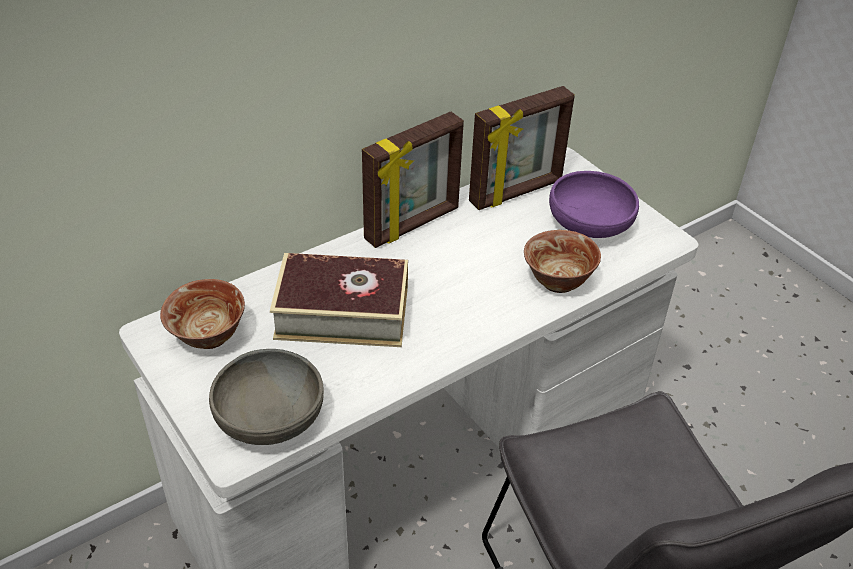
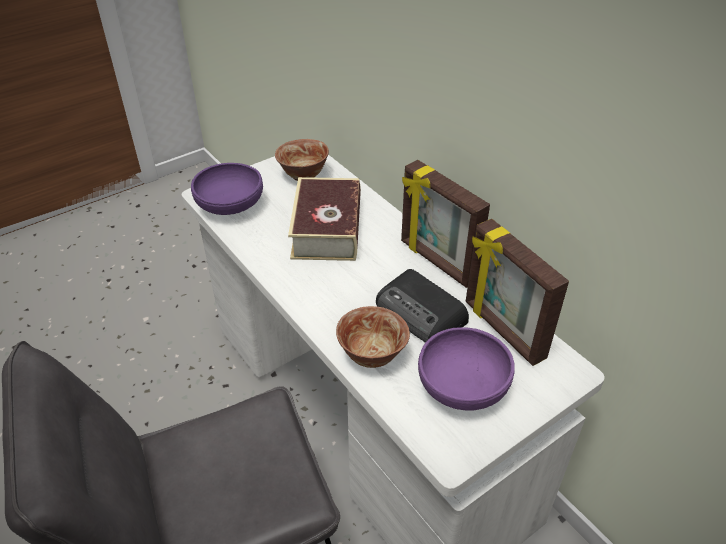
camera: 90 degrees right, 0 degrees up
grey bowl [209,349,324,445] -> purple bowl [191,163,263,215]
none -> radio [376,269,469,343]

